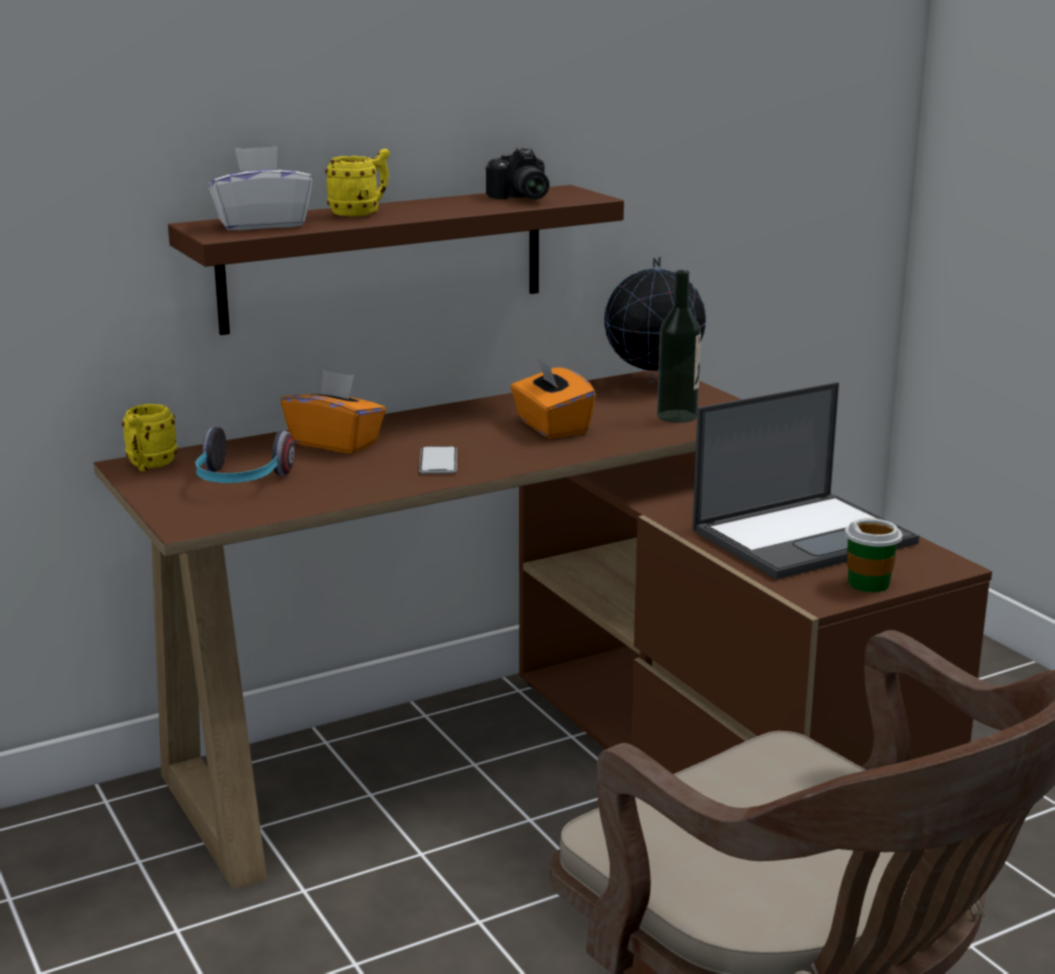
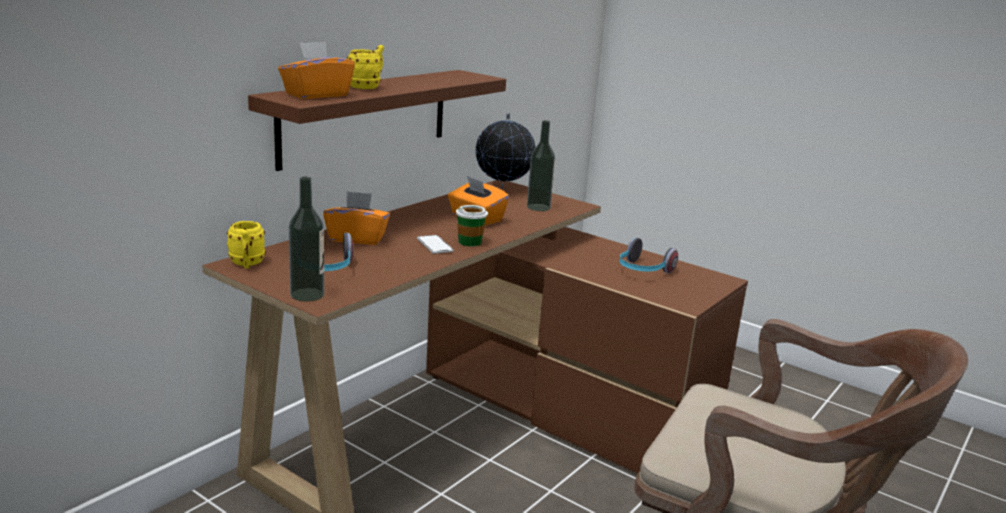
camera: 25 degrees left, 0 degrees up
white tissue box [208,146,313,230] -> orange tissue box [278,42,355,99]
camera [486,147,549,200] -> none
laptop [692,382,919,579] -> headphones [619,238,678,273]
cup [845,518,903,592] -> cup moved to [456,205,488,246]
none -> bottle [289,176,324,302]

